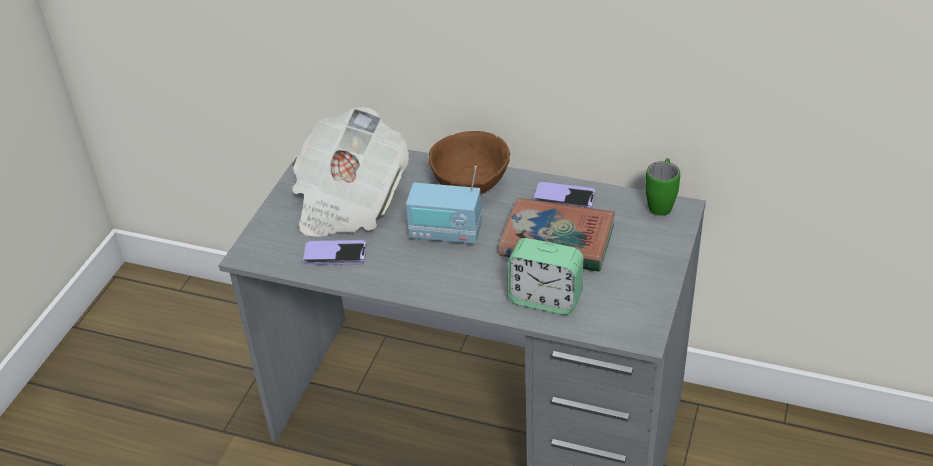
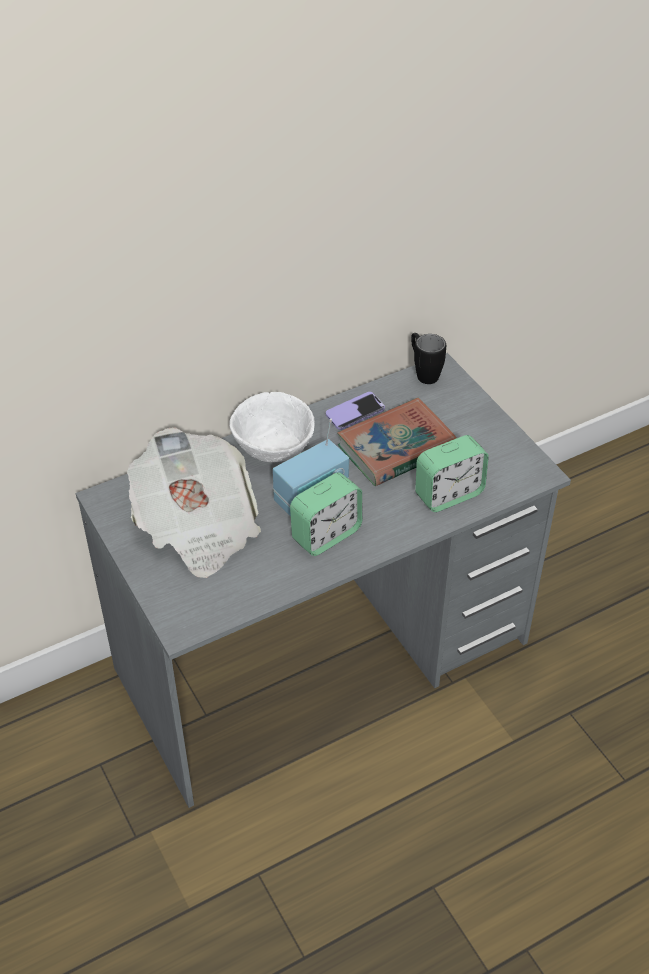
camera: 50 degrees left, 5 degrees up
phone [303,240,366,265] -> none
brown bowl [429,131,510,194] -> white bowl [229,392,315,463]
green mug [645,158,680,216] -> black mug [411,333,446,384]
none -> alarm clock [290,472,362,556]

